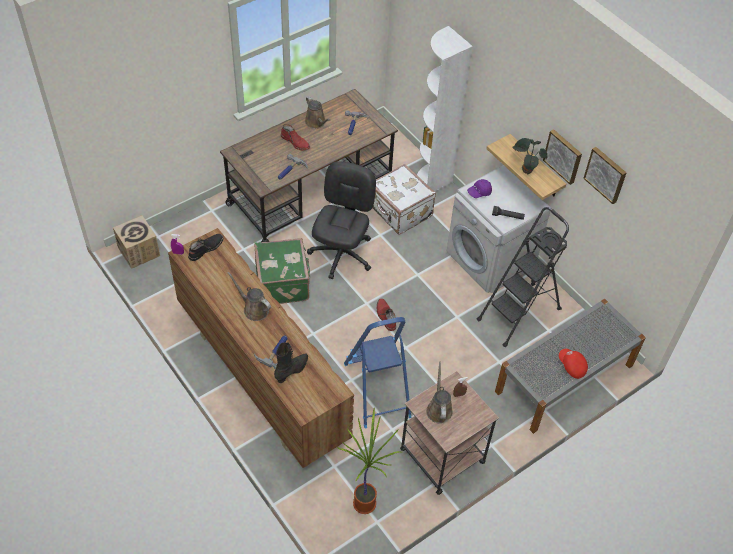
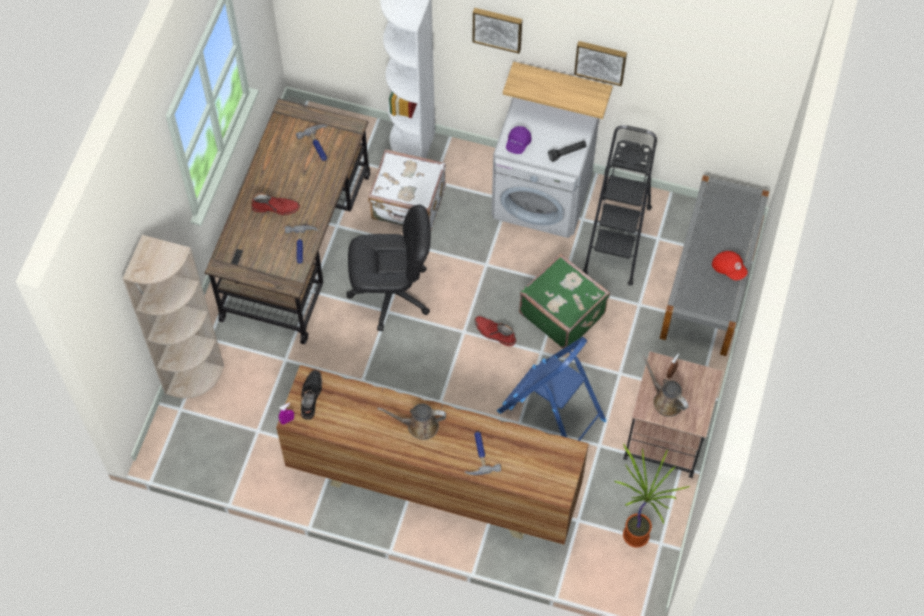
camera: 35 degrees left, 10 degrees up
cardboard box [113,215,160,269] -> none
green suitcase [254,238,311,304] -> green suitcase moved to [519,254,610,349]
black boot [274,342,308,383] -> none
brown watering can [305,96,330,129] -> none
black office chair [307,161,376,279] -> black office chair turned 105 degrees clockwise [347,205,431,331]
potted plant [512,138,547,174] -> none
red cap [559,349,588,379] -> red cap turned 150 degrees counterclockwise [712,251,748,280]
picture [583,147,626,204] -> picture moved to [473,8,522,54]
none -> beige bookcase [123,235,224,398]

